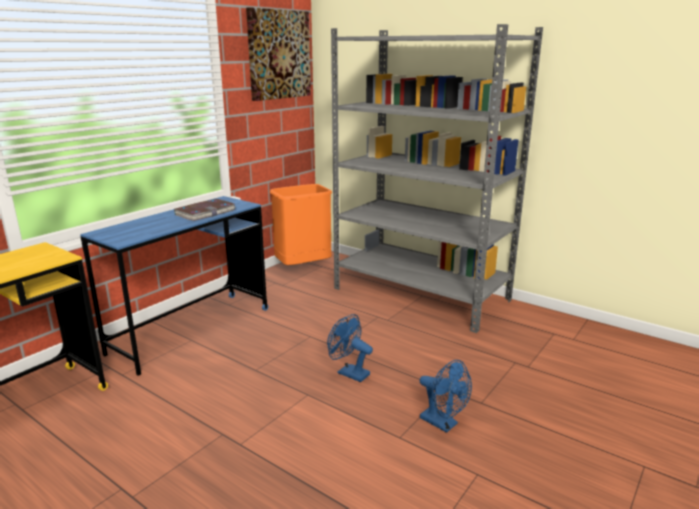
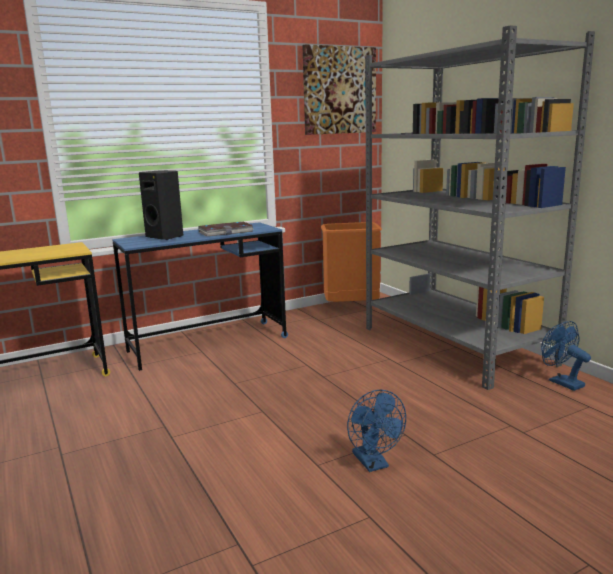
camera: 25 degrees right, 5 degrees down
blue fan [327,314,373,382] -> blue fan moved to [541,321,591,391]
none -> black speaker [139,170,183,240]

